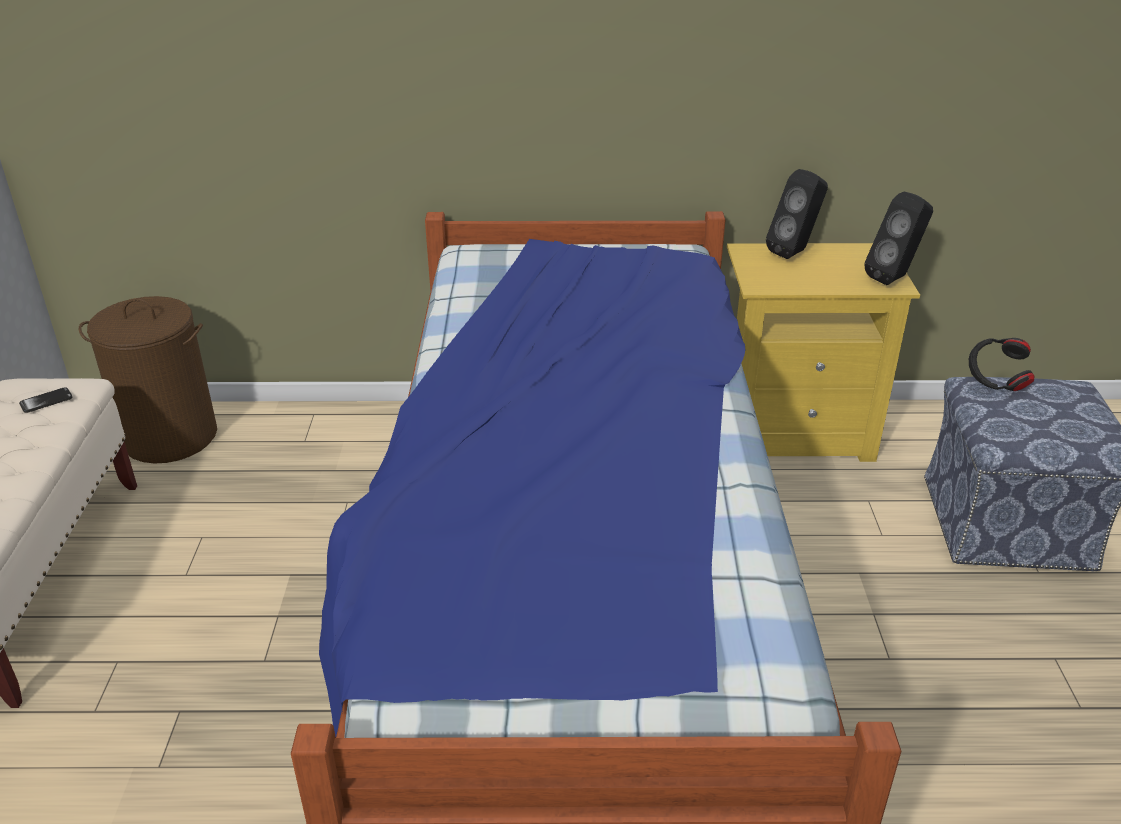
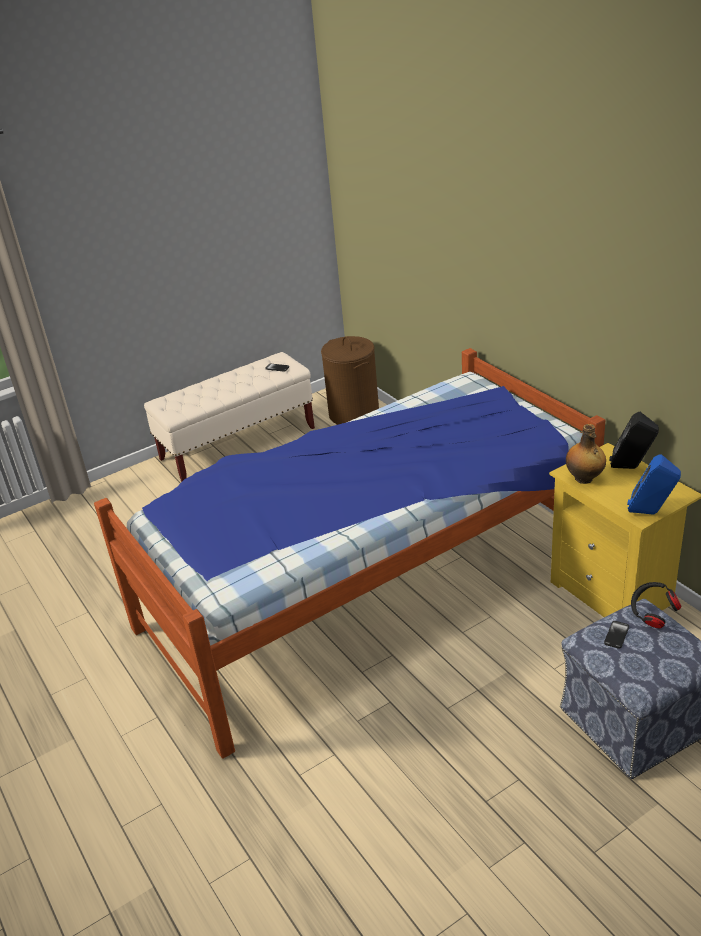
camera: 60 degrees right, 0 degrees up
black speaker [864,192,933,285] -> blue speaker [627,455,681,515]
none -> bottle [566,424,606,484]
none -> phone [604,621,629,649]

